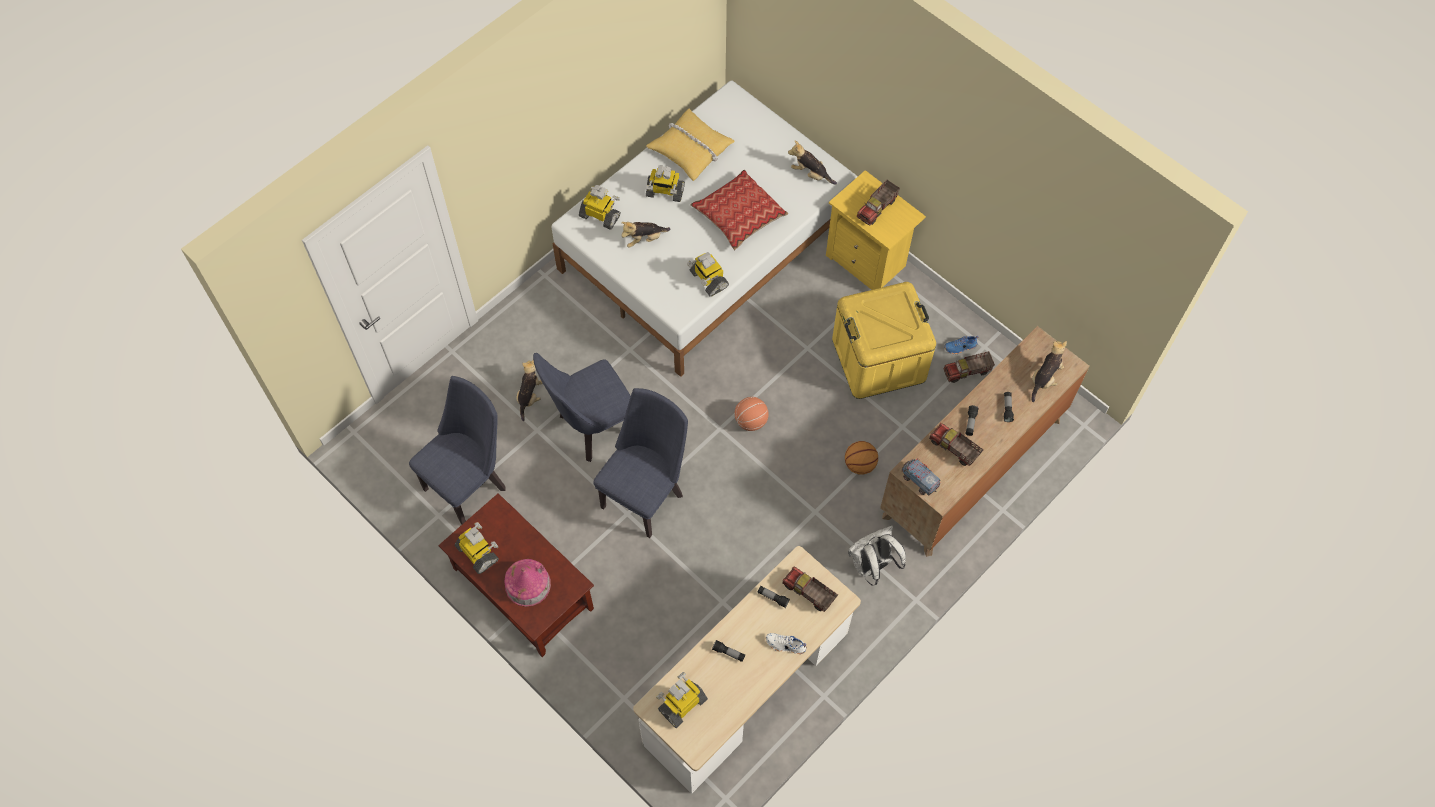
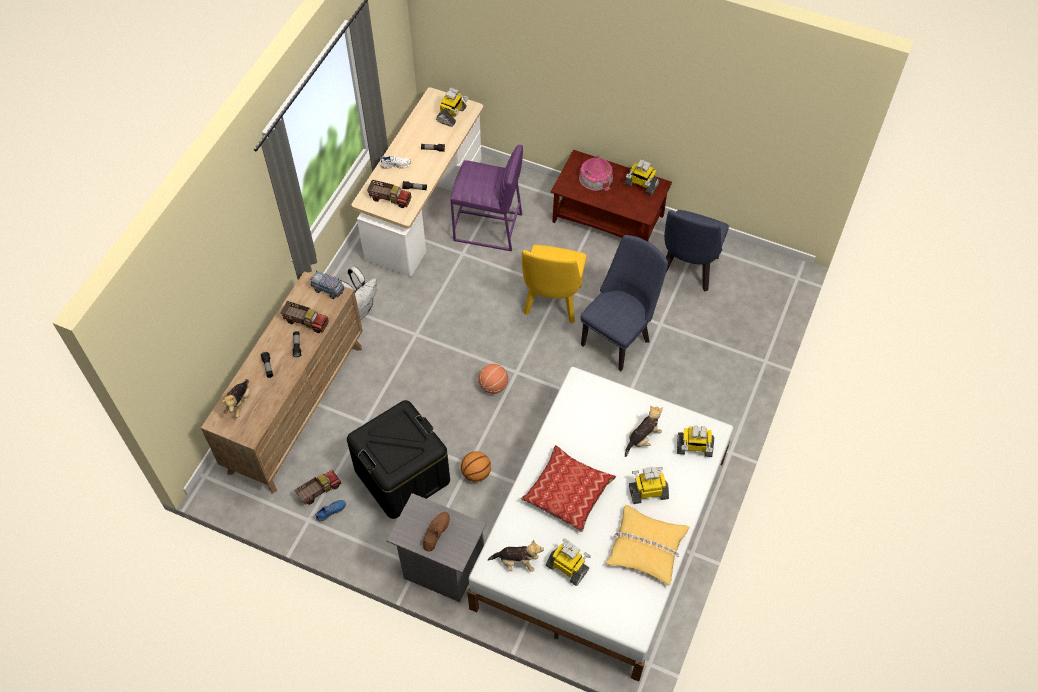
camera: 160 degrees right, 5 degrees down
plush toy [516,360,543,421] -> none
blue chair [593,388,688,538] -> yellow chair [522,245,587,324]
toy robot [687,252,729,297] -> toy robot moved to [546,538,591,586]
yellow nightstand [826,170,926,290] -> grey nightstand [387,493,486,602]
yellow storage box [832,282,936,399] -> black storage box [347,400,450,519]
basketball [845,441,878,475] -> basketball moved to [461,451,491,482]
toy truck [857,180,900,226] -> brown shoe [423,512,450,551]
none -> purple stool [450,145,523,251]

